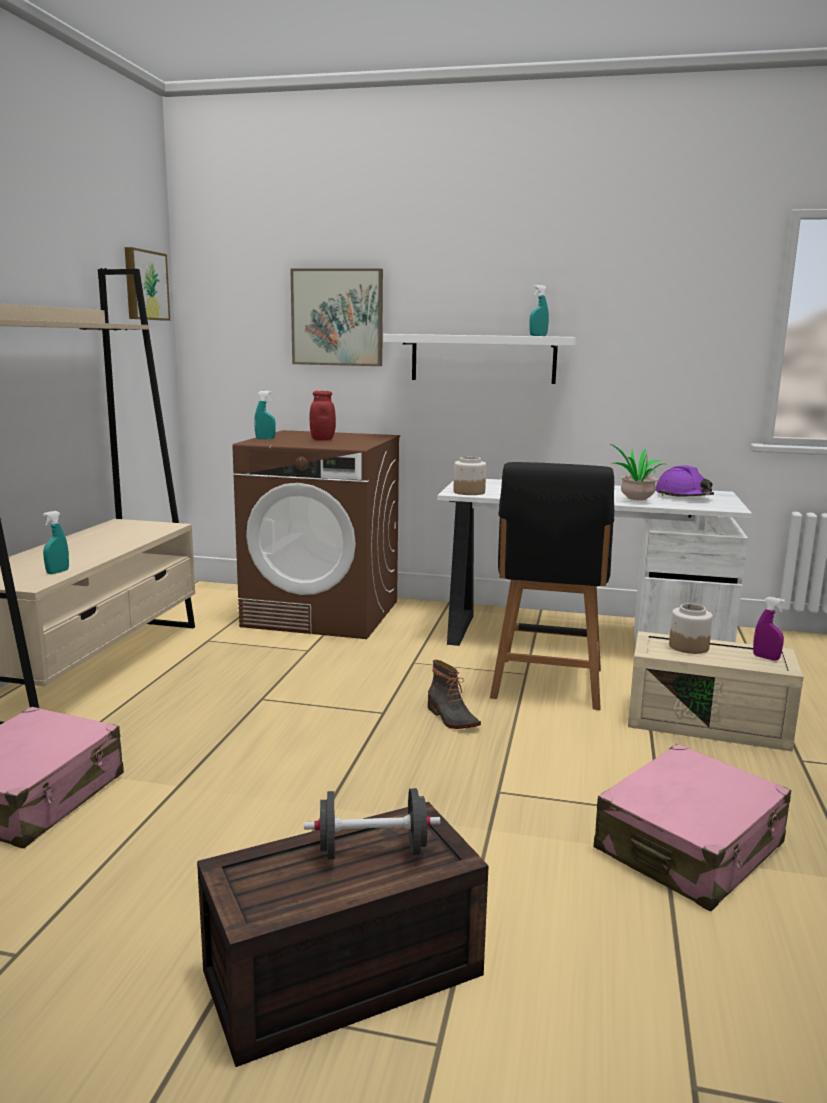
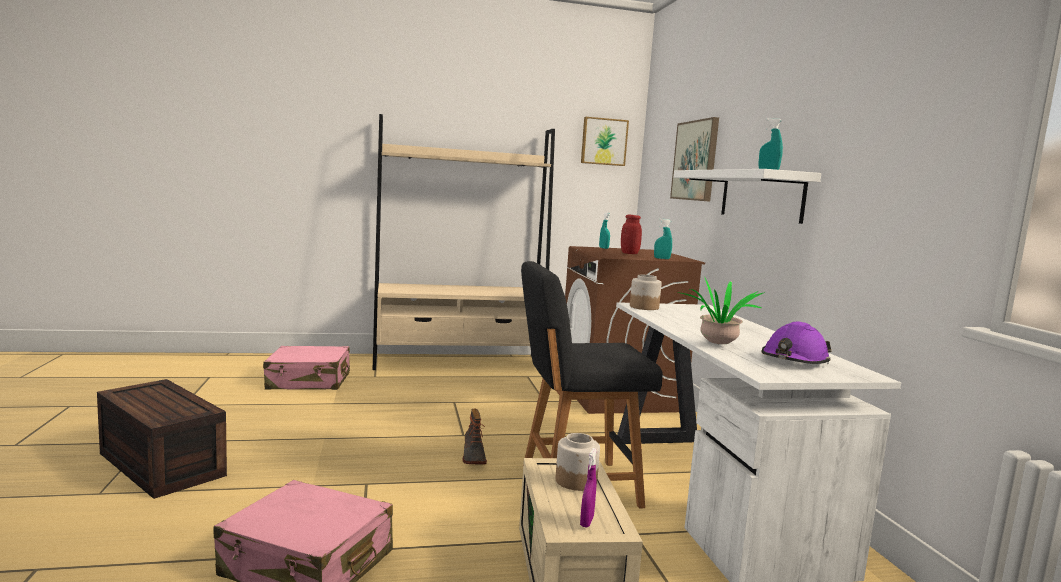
camera: 65 degrees right, 5 degrees down
turquoise spray bottle [43,511,69,574] -> turquoise spray bottle moved to [654,219,672,259]
black dumbbell [304,788,440,859] -> none
boot [428,660,481,729] -> boot turned 45 degrees counterclockwise [463,409,487,464]

